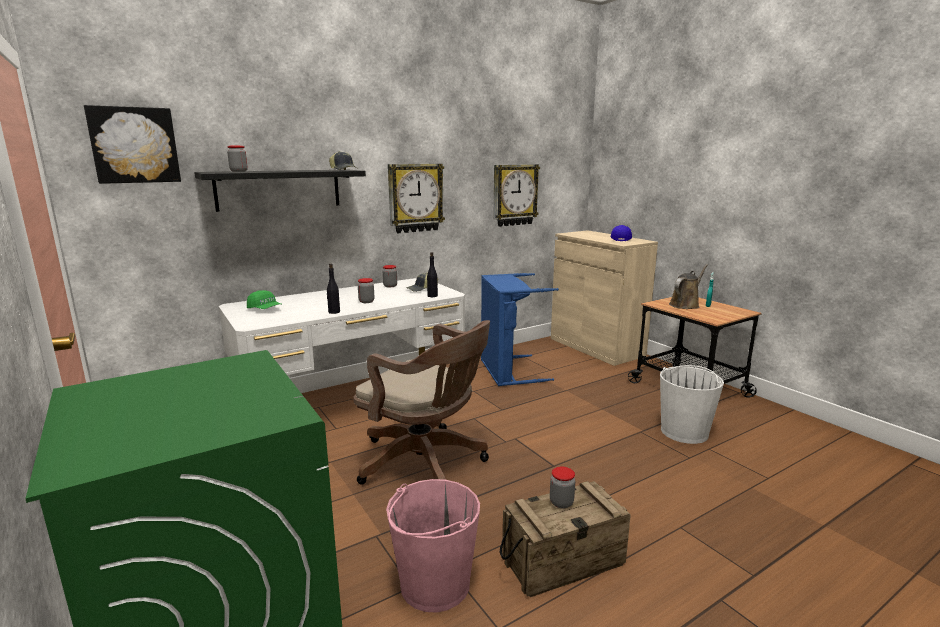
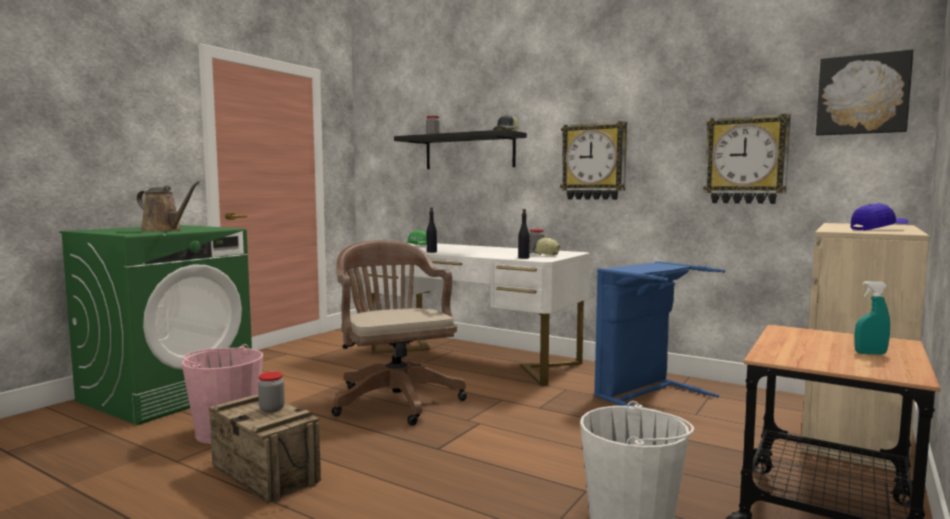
camera: 65 degrees right, 10 degrees down
picture [84,105,181,184] -> picture moved to [816,49,913,136]
brown office chair [353,320,490,485] -> brown office chair turned 150 degrees clockwise [332,240,467,426]
jar [358,278,374,303] -> none
brown watering can [669,264,708,309] -> brown watering can moved to [136,181,200,232]

